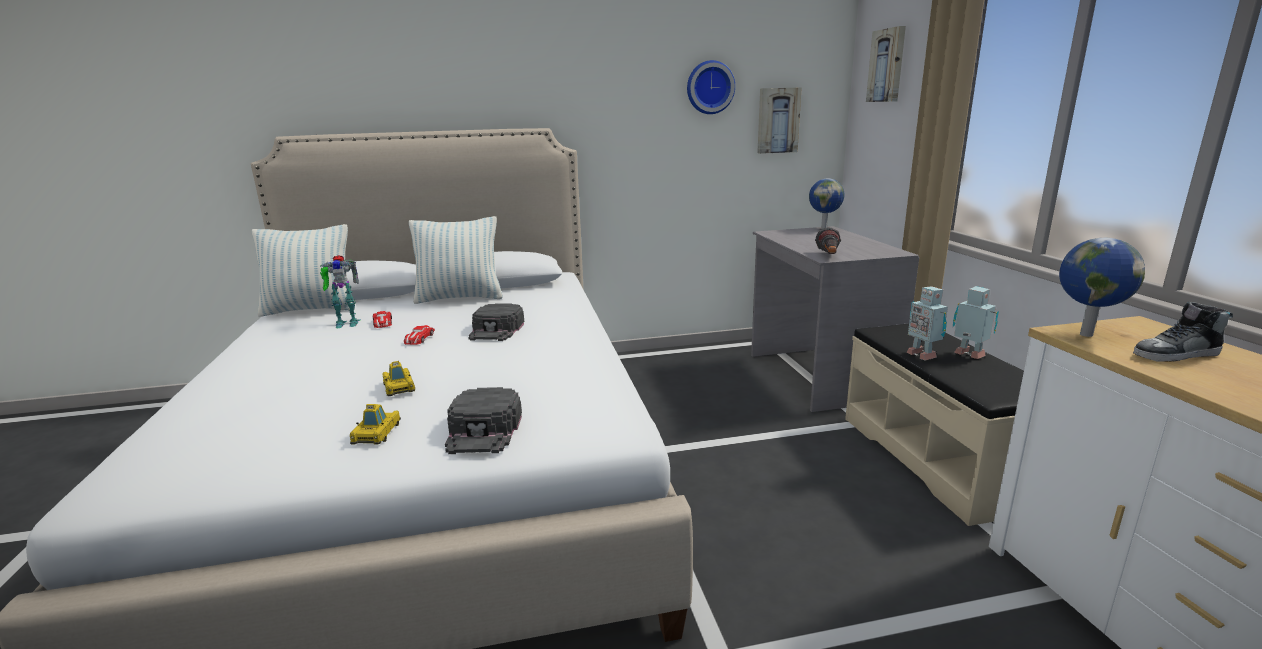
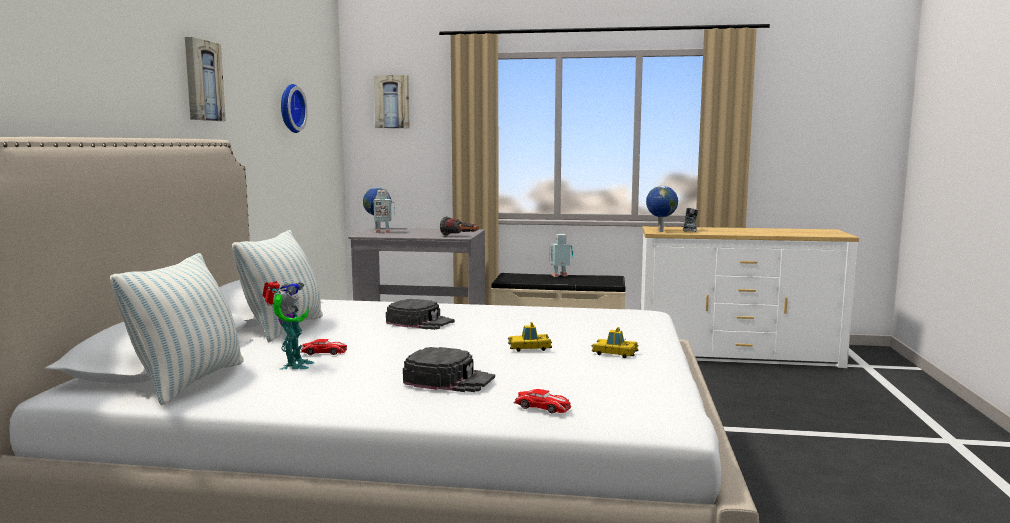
camera: 70 degrees left, 10 degrees down
toy car [404,325,435,345] -> toy car moved to [513,389,571,413]
black cap [445,387,522,454] -> black cap moved to [403,347,495,392]
picture [757,88,802,154] -> picture moved to [185,37,226,121]
toy robot [906,286,948,361] -> toy robot moved to [370,189,395,233]

